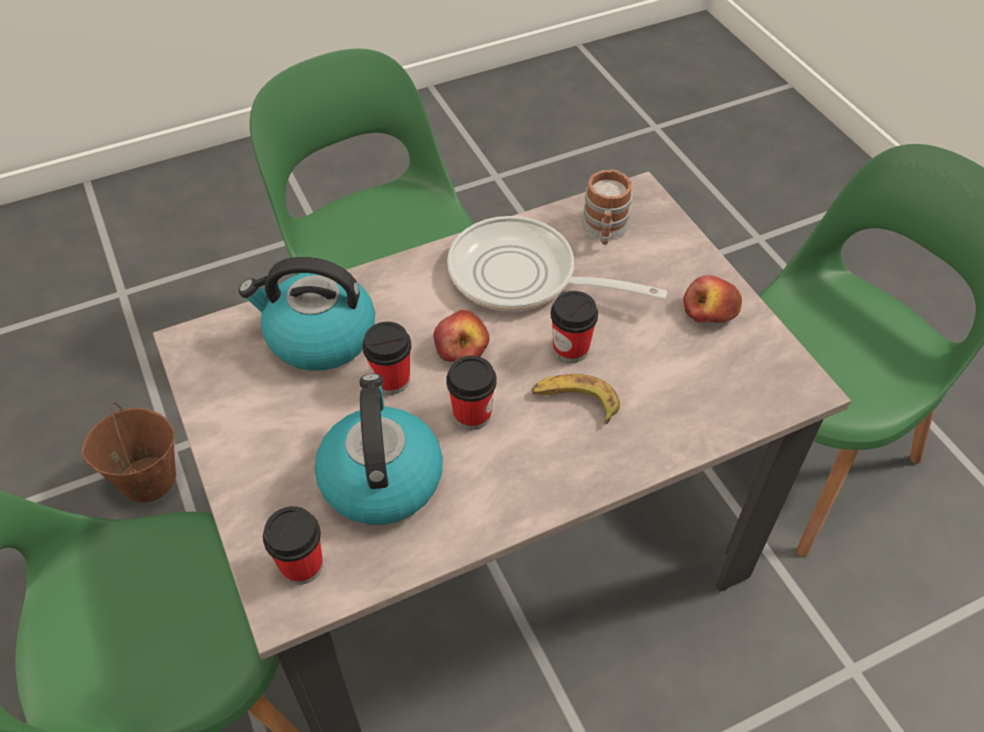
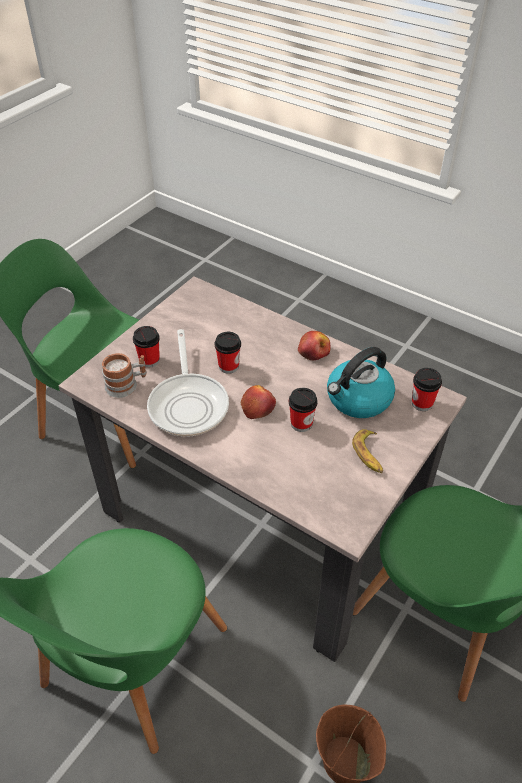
camera: 120 degrees left, 5 degrees down
kettle [239,257,375,371] -> none
cup [446,356,497,430] -> cup moved to [133,326,160,368]
banana [532,374,620,425] -> banana moved to [352,429,383,473]
apple [683,275,742,323] -> apple moved to [298,331,330,361]

